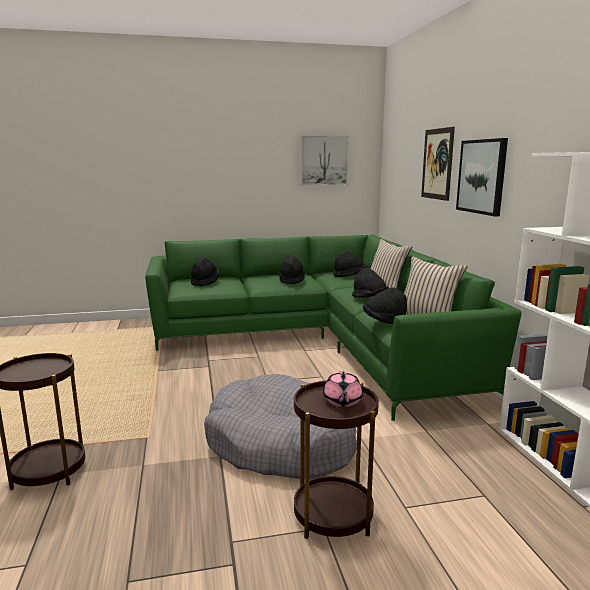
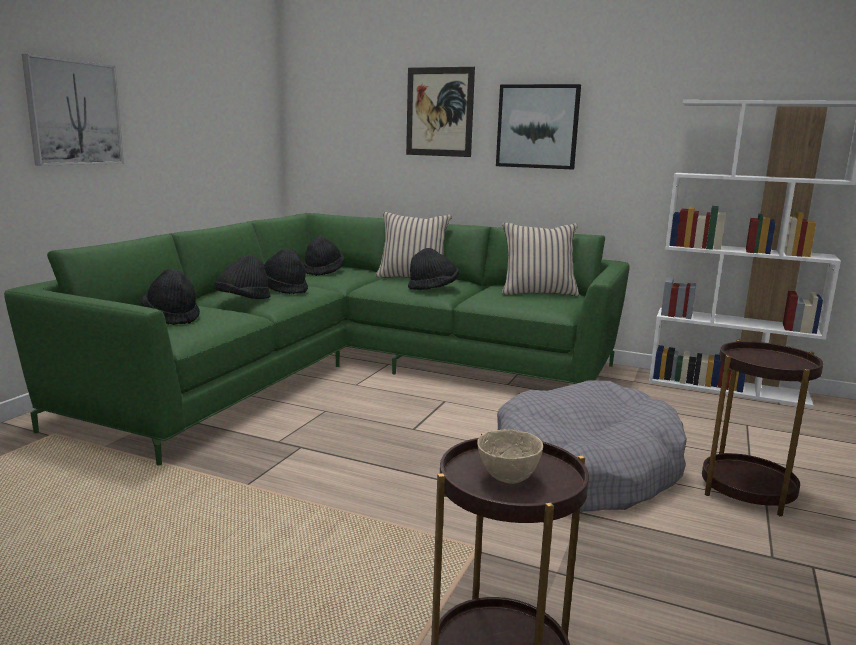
camera: 55 degrees left, 0 degrees up
picture [301,135,349,186] -> picture moved to [22,54,124,166]
pink teapot [323,370,363,407] -> none
black hat [363,287,407,324] -> black hat moved to [215,254,271,299]
none -> beige bowl [477,430,543,484]

